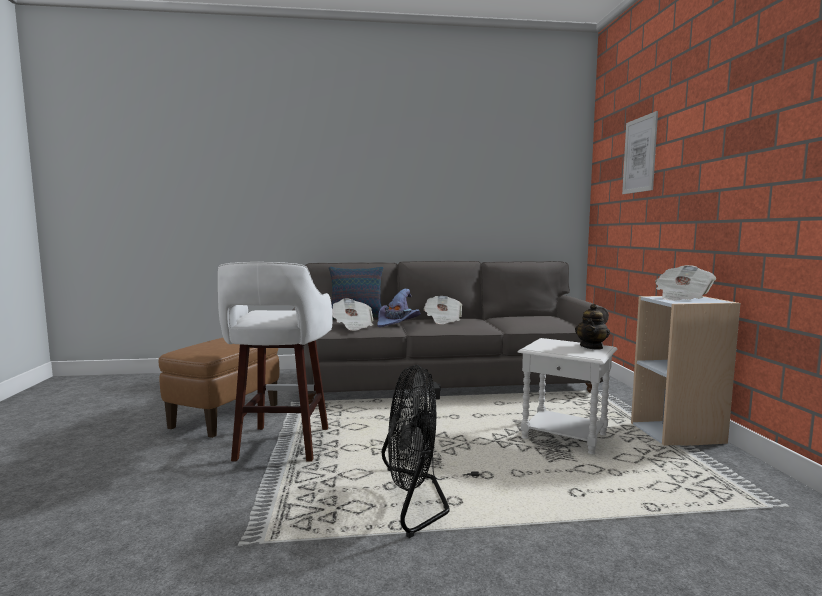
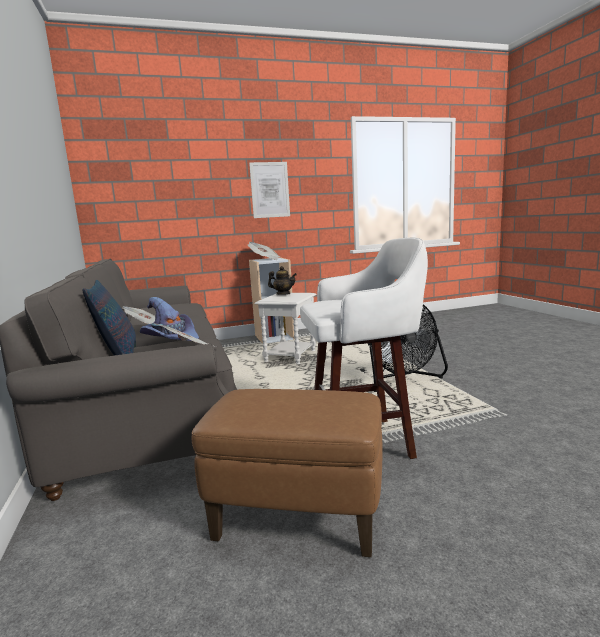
camera: 100 degrees left, 5 degrees up
picture [622,111,658,194] -> picture moved to [249,162,290,218]

